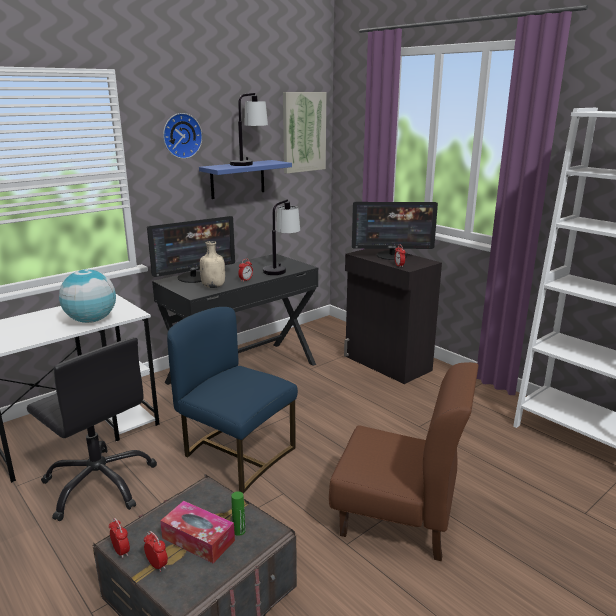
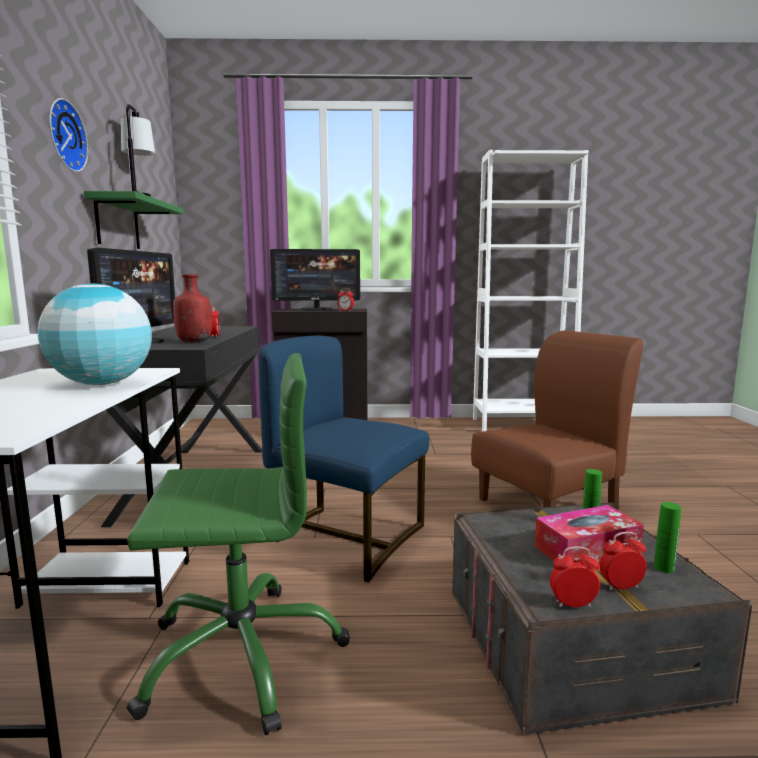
camera: 50 degrees left, 10 degrees down
black office chair [27,337,157,521] -> green office chair [127,353,350,735]
blue chair [167,307,298,494] -> blue chair turned 45 degrees clockwise [259,336,429,582]
blue shelf [199,160,292,199] -> green shelf [84,191,183,249]
beige bottle [200,241,225,288] -> red bottle [173,274,212,342]
table lamp [263,200,300,275] -> none
picture [283,92,327,174] -> none
monitor [352,202,438,260] -> monitor turned 45 degrees clockwise [270,249,360,311]
none -> green bottle [654,502,681,573]

